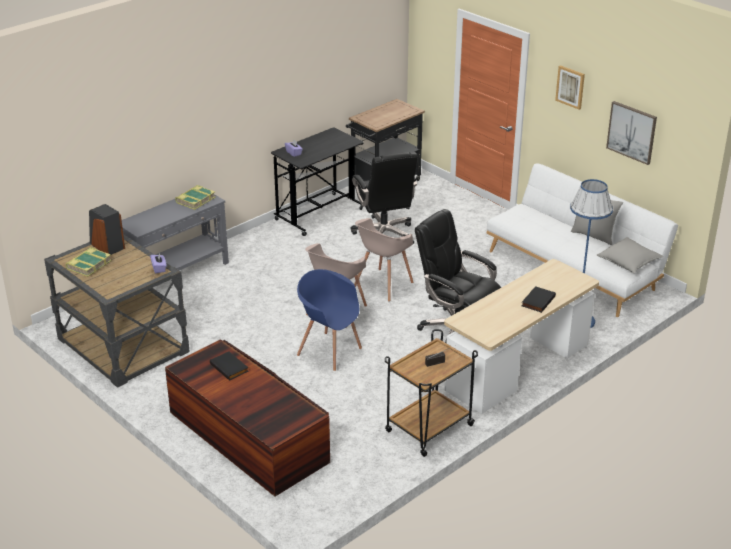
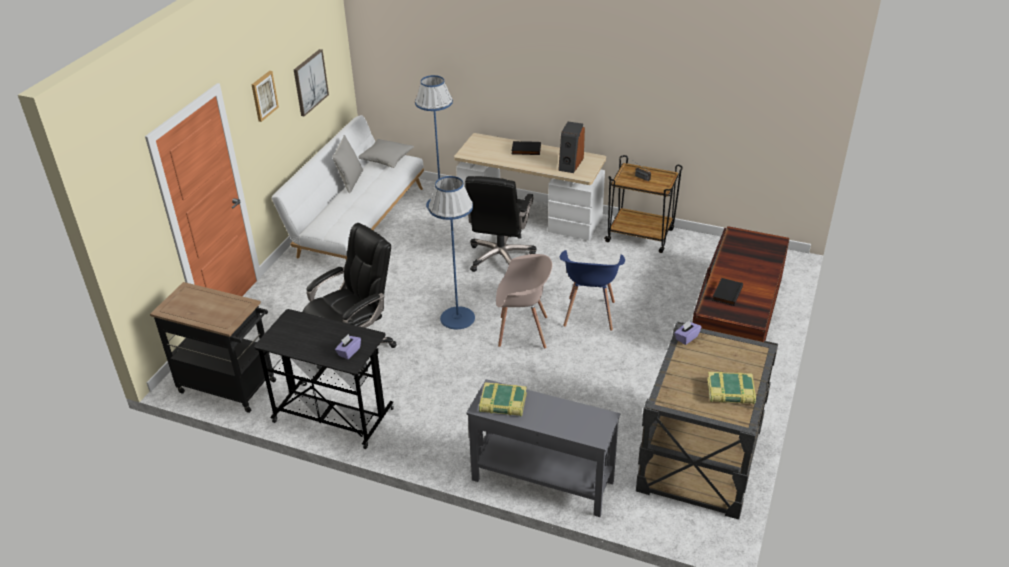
camera: 115 degrees left, 5 degrees up
speaker [89,204,125,255] -> speaker moved to [558,122,585,173]
beige chair [354,218,413,301] -> blue floor lamp [428,176,475,329]

